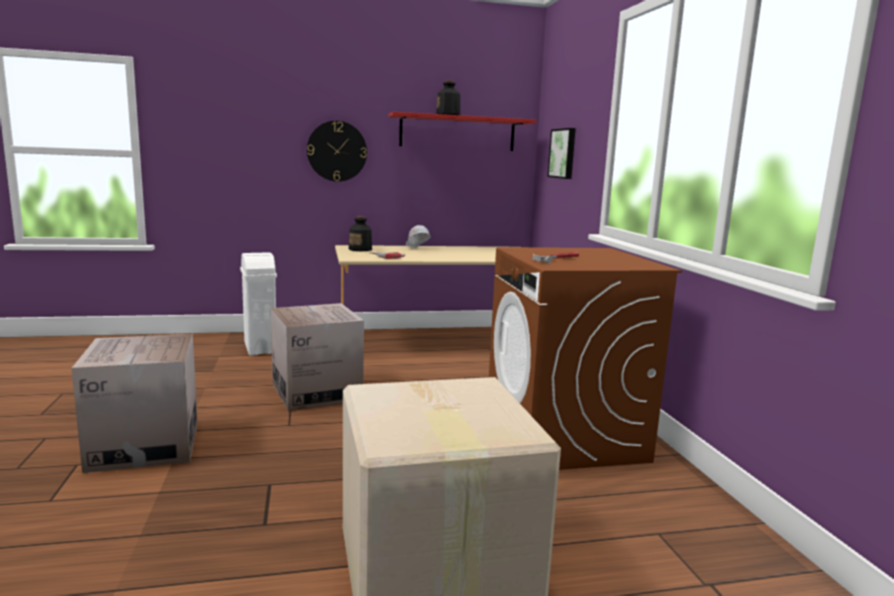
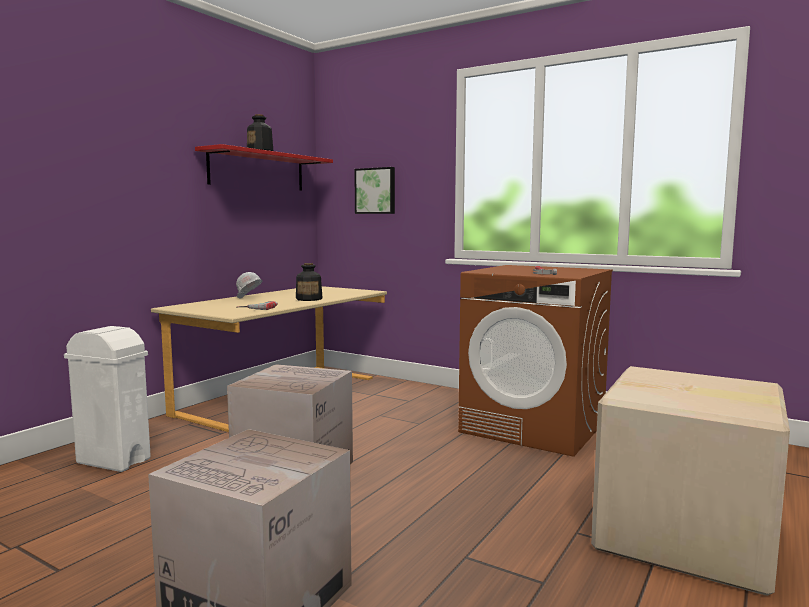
camera: 45 degrees left, 5 degrees down
wall clock [307,121,367,182] -> none
bottle [349,216,372,251] -> bottle moved to [296,263,322,301]

